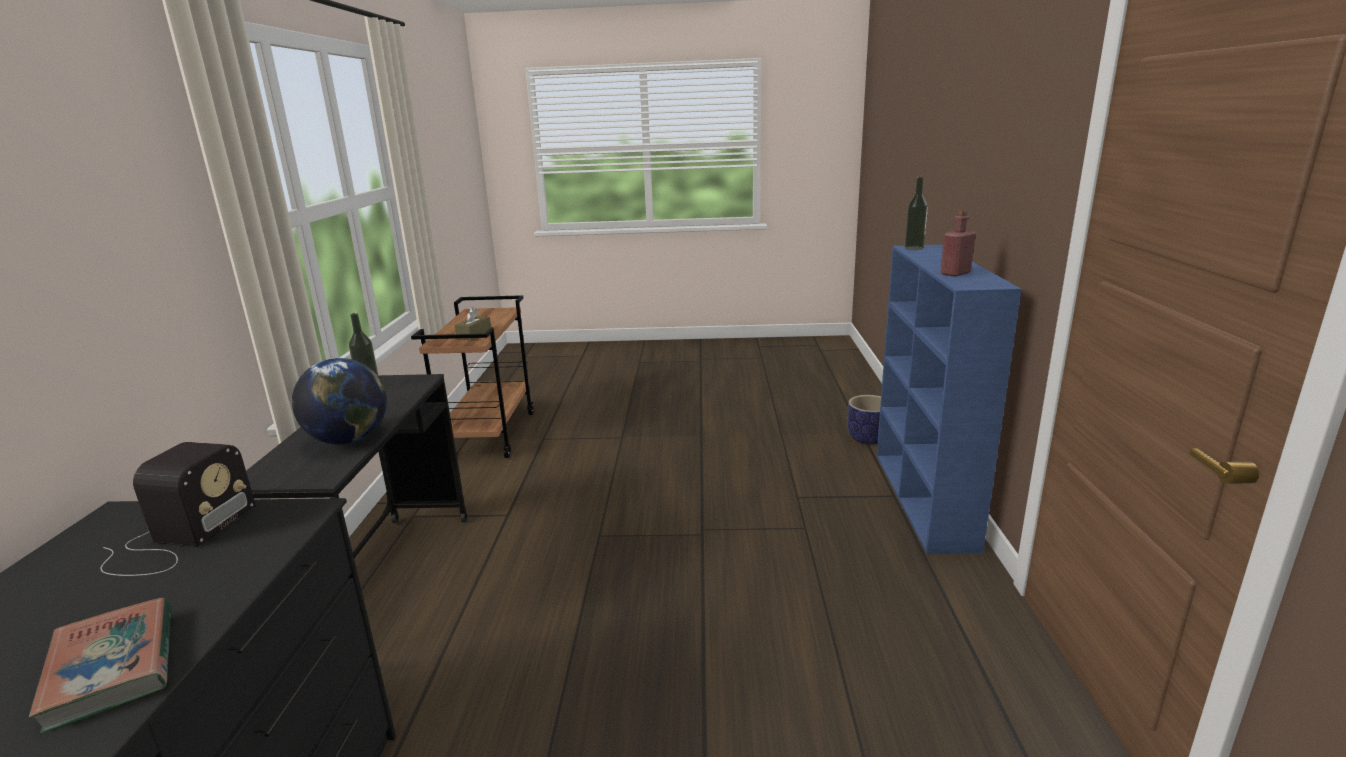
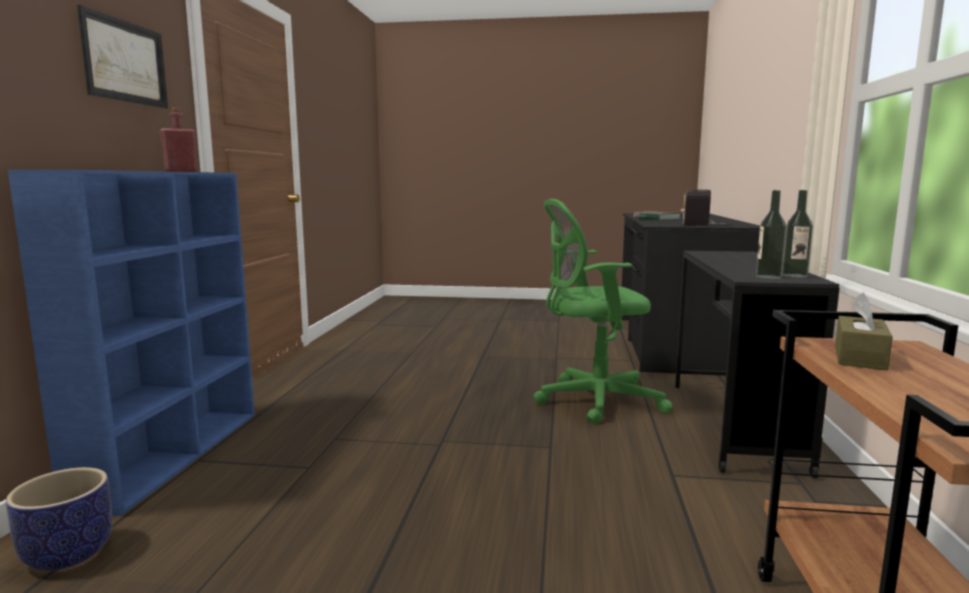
camera: 175 degrees left, 10 degrees down
globe [292,358,387,444] -> none
bottle [904,177,928,250] -> bottle moved to [756,190,787,279]
none -> picture [77,5,168,108]
none -> green office chair [534,199,673,424]

